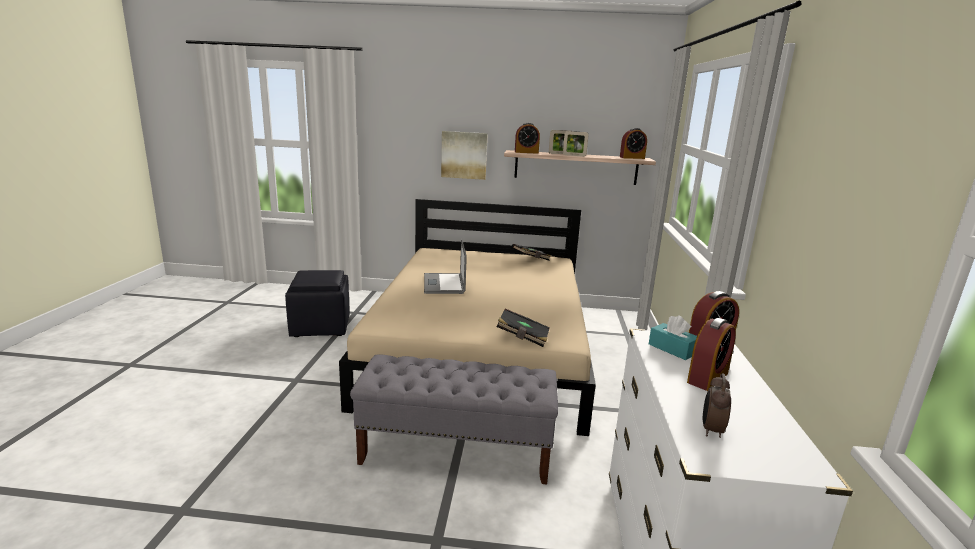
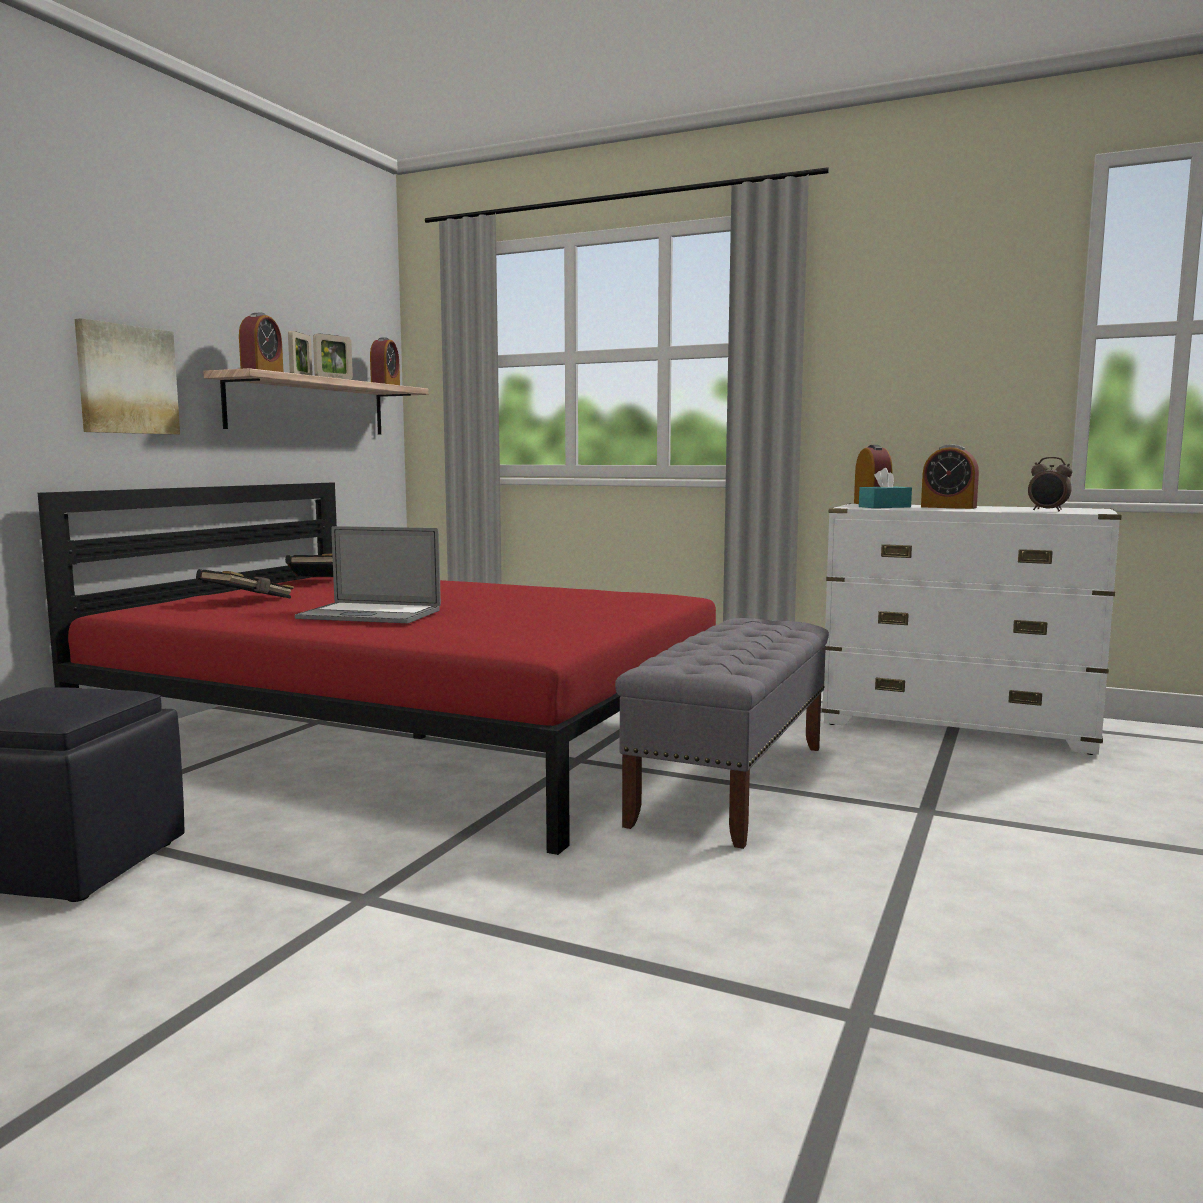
camera: 70 degrees left, 10 degrees down
beige bed [339,199,596,436] -> red bed [38,483,716,855]
black book [496,308,550,347] -> black book moved to [196,569,294,599]
alarm clock [687,318,736,391] -> alarm clock turned 150 degrees clockwise [921,444,979,509]

